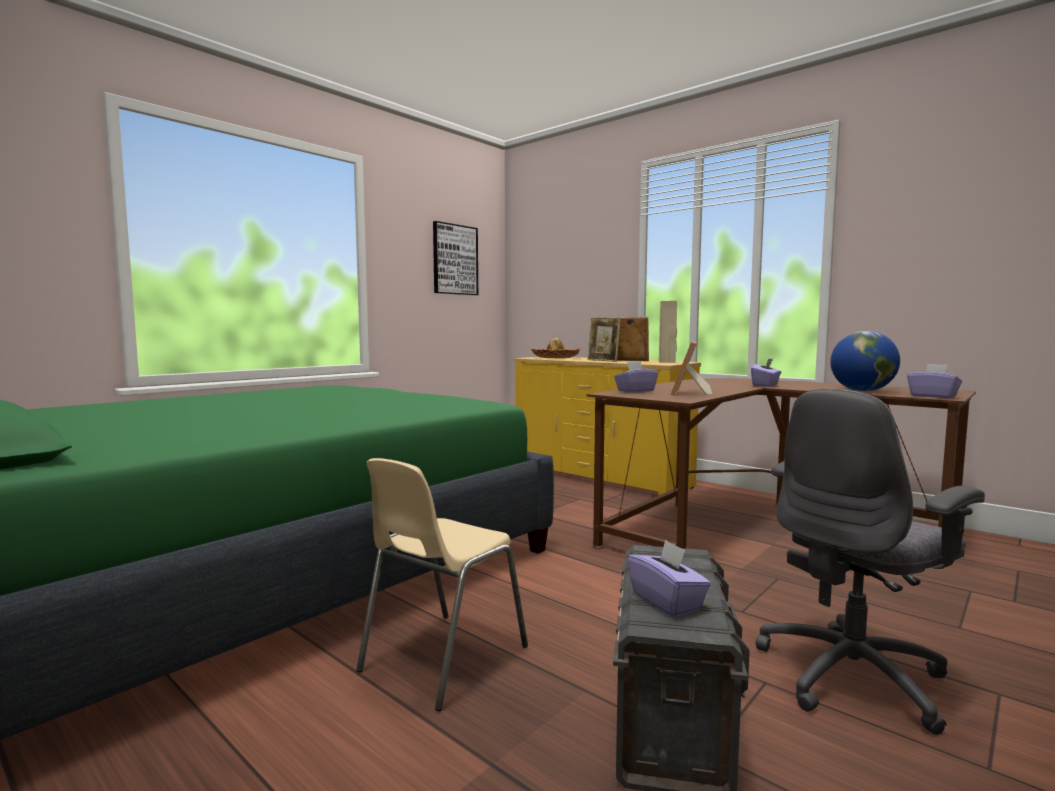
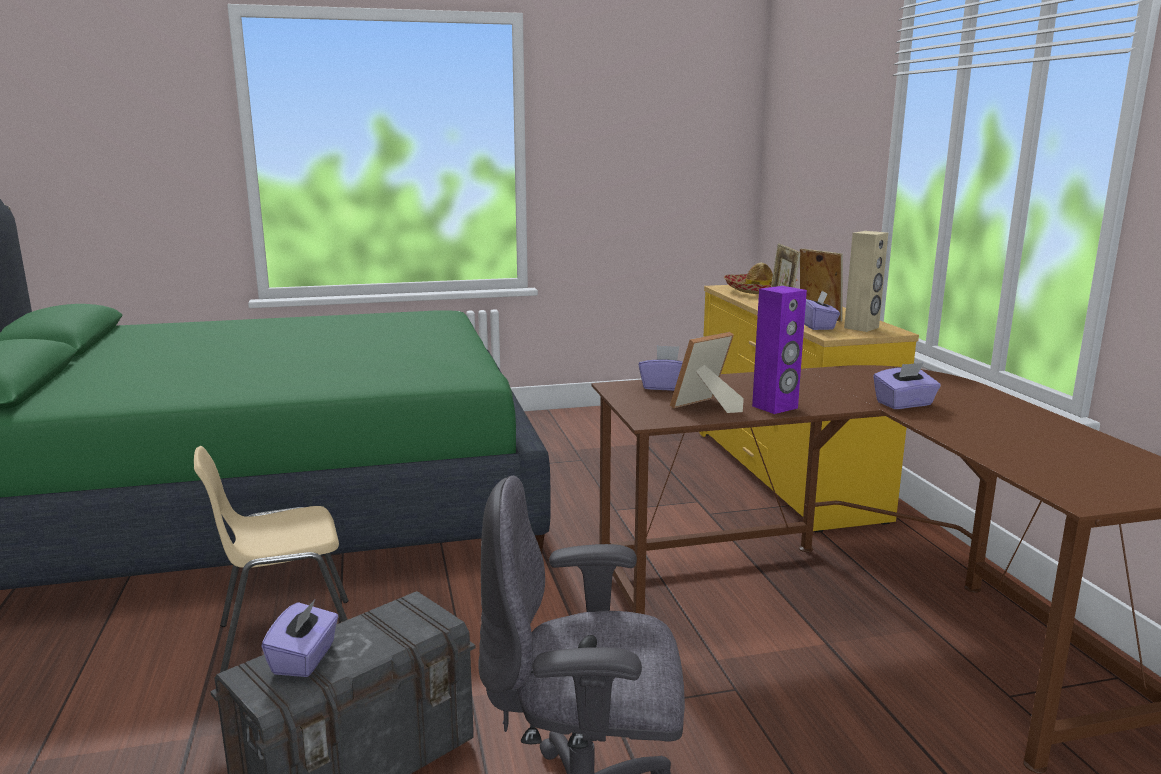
camera: 35 degrees right, 10 degrees up
picture [433,221,478,295] -> none
globe [830,331,900,392] -> none
purple tissue box [907,364,962,398] -> purple tissue box moved to [804,291,840,330]
none -> purple speaker [752,286,807,414]

